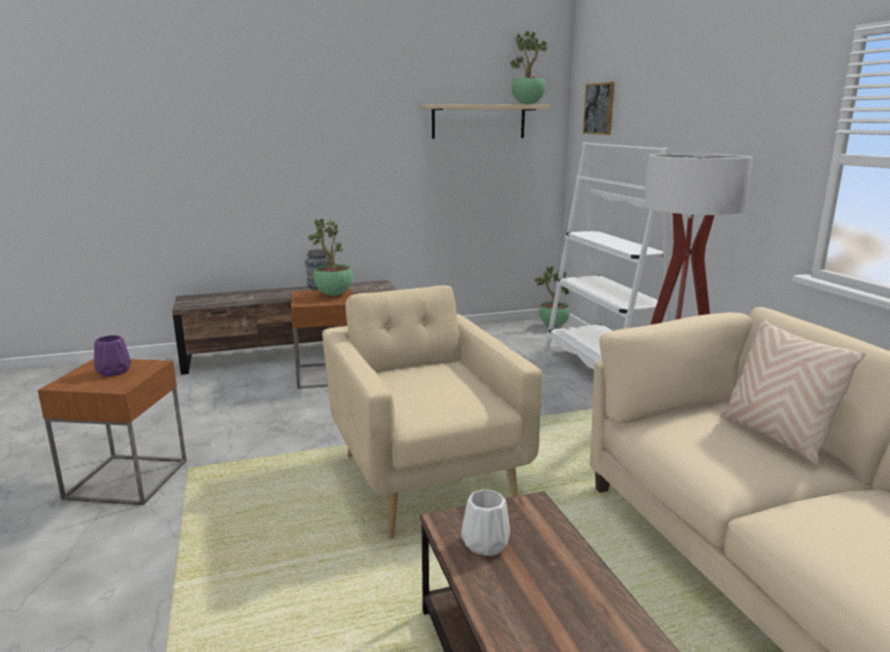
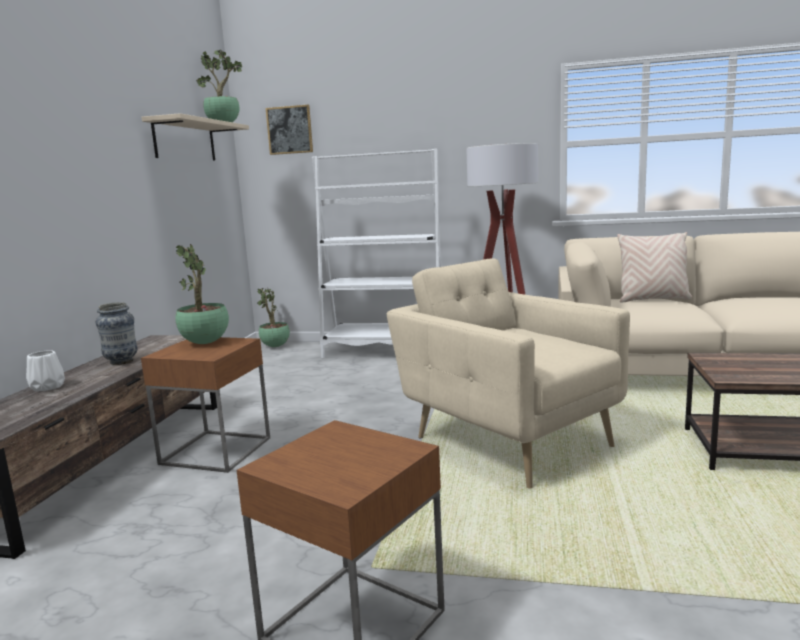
camera: 60 degrees left, 5 degrees down
purple vase [94,335,131,377] -> none
beige armchair [322,285,543,539] -> beige armchair turned 45 degrees clockwise [387,258,630,489]
white vase [461,490,510,556] -> white vase moved to [26,350,65,391]

